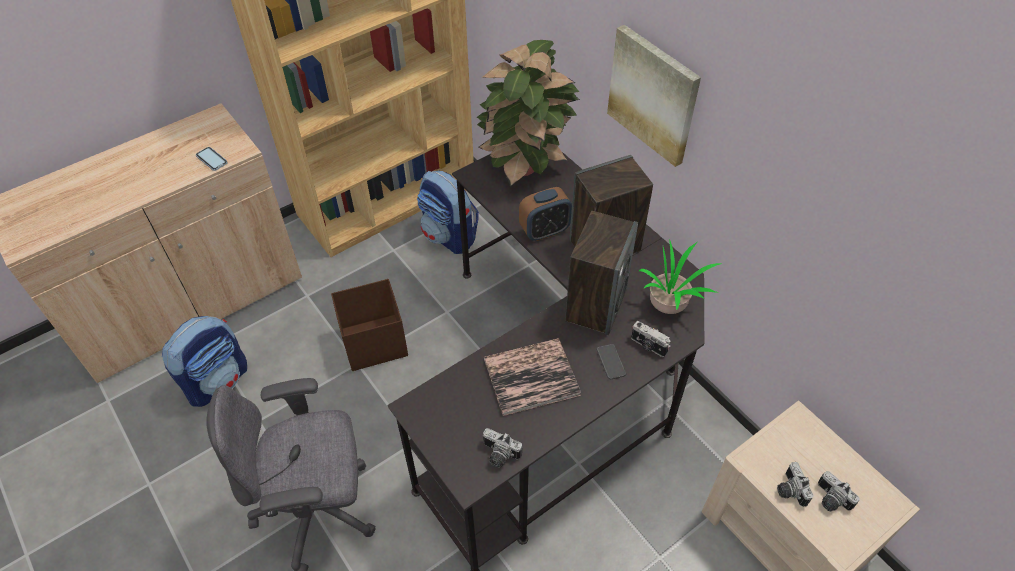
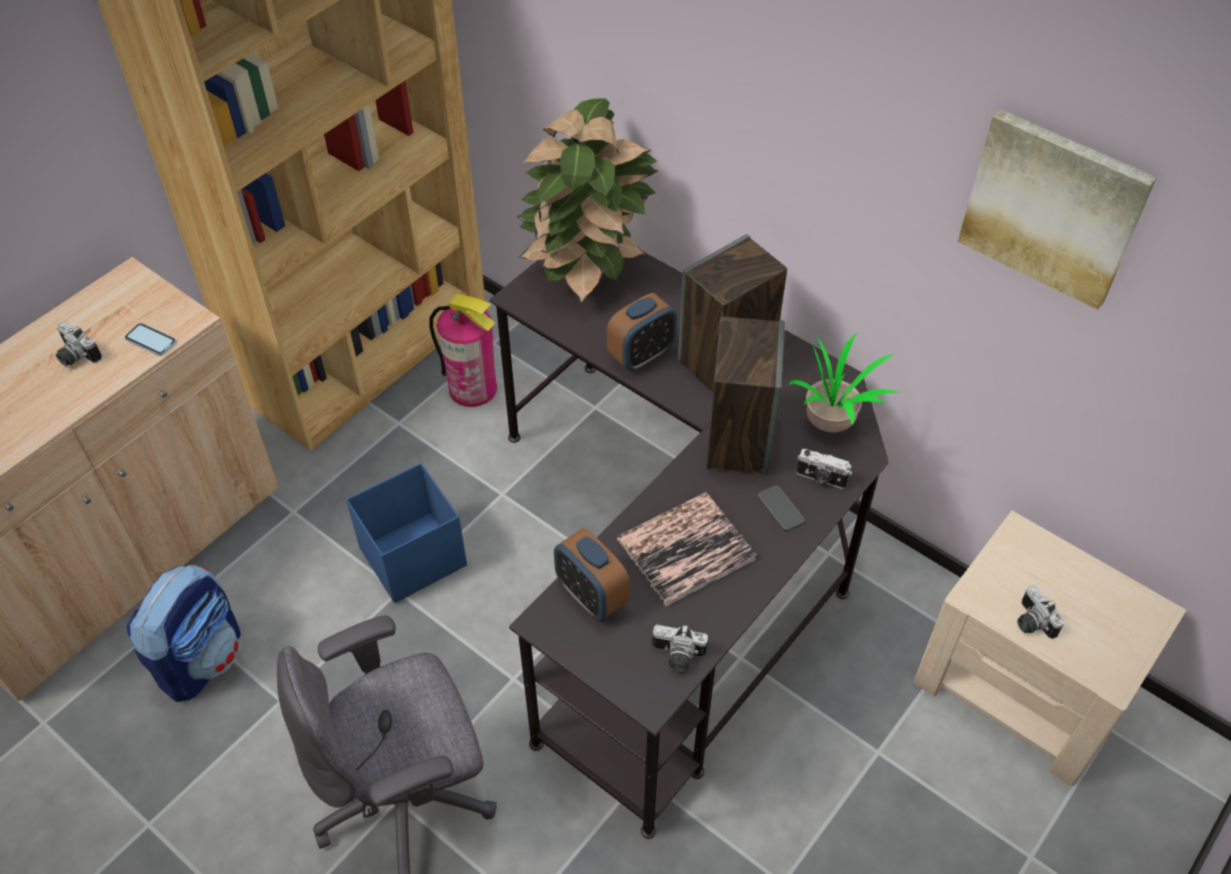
camera: 15 degrees left, 0 degrees up
brown storage box [331,279,408,371] -> blue storage box [346,463,467,603]
backpack [417,170,479,254] -> fire extinguisher [429,294,497,407]
picture [607,25,701,167] -> picture moved to [958,109,1157,310]
camera [818,471,860,511] -> camera moved to [56,322,101,366]
none -> alarm clock [554,528,630,621]

